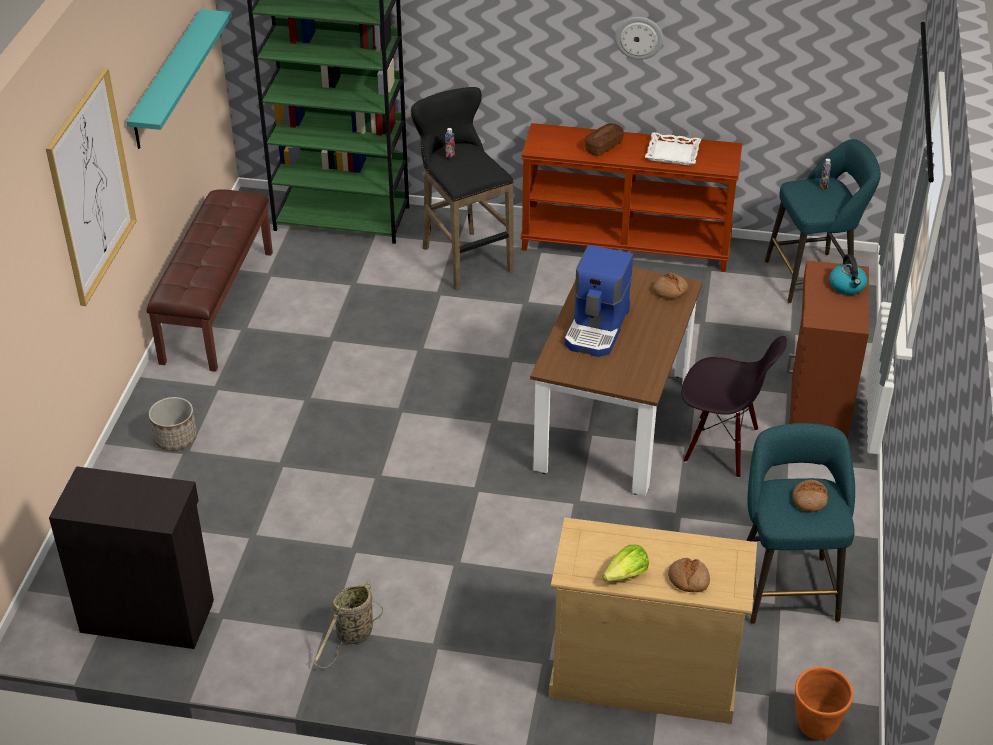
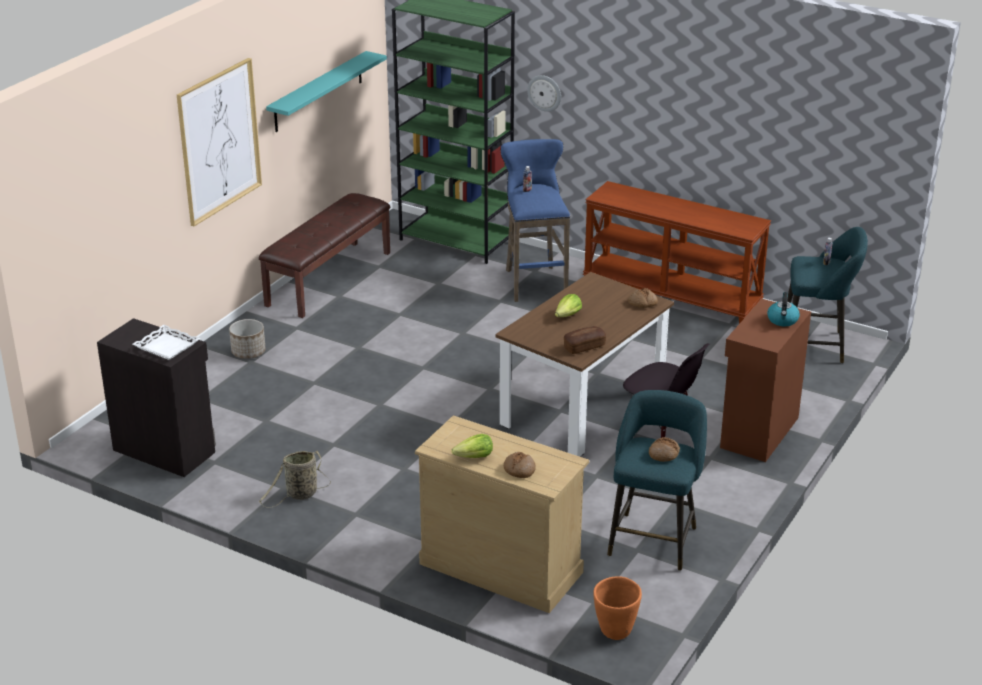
camera: 20 degrees right, 10 degrees down
black stool [411,87,514,291] -> blue stool [500,139,570,302]
coffee machine [564,245,633,357] -> lettuce [555,294,582,317]
bread [585,123,624,156] -> bread moved to [564,326,606,354]
wall clock [615,17,663,60] -> wall clock moved to [527,75,561,112]
white tray [645,132,701,166] -> white tray moved to [132,325,201,360]

